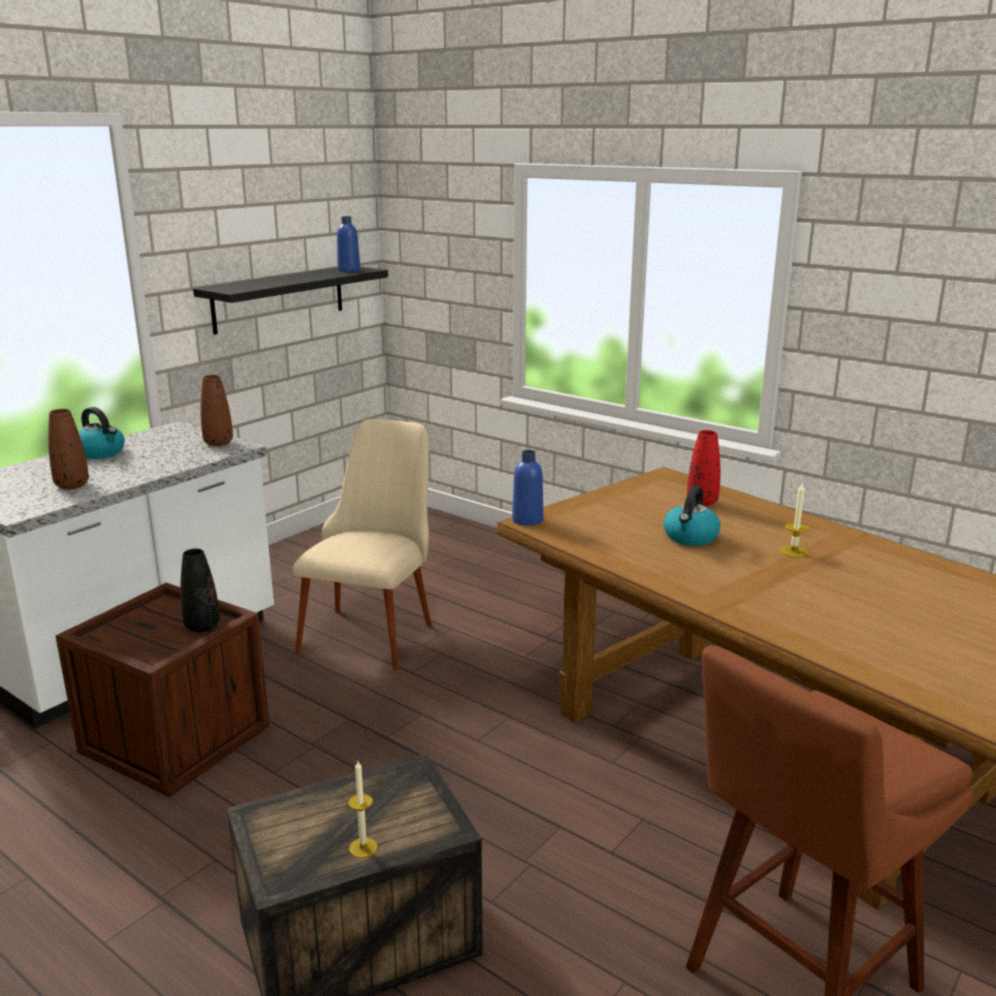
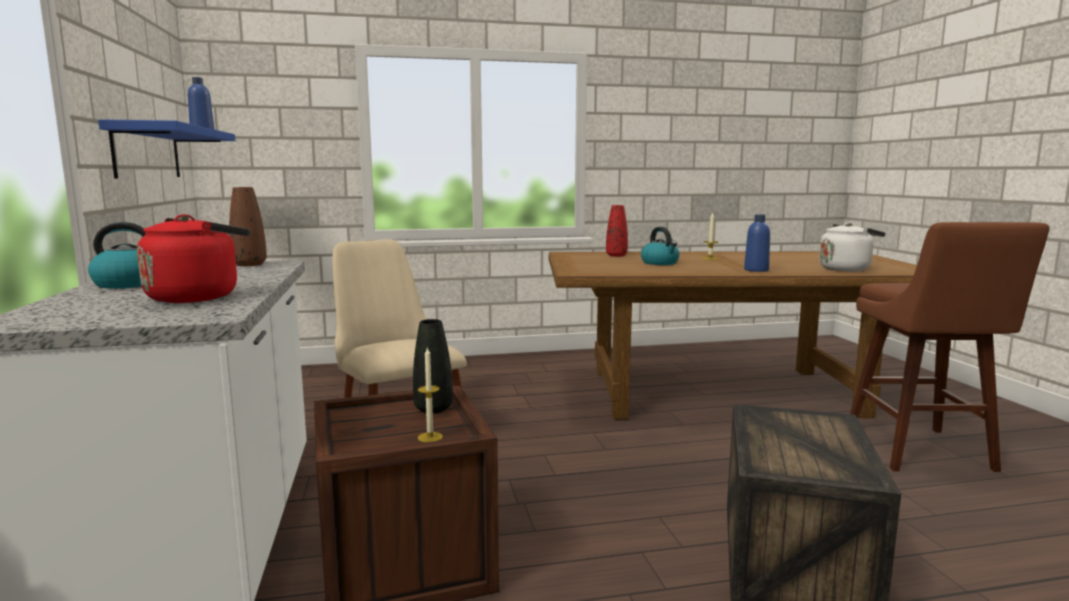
camera: 50 degrees left, 10 degrees down
brown vase [48,409,89,489] -> red kettle [137,214,250,303]
black shelf [193,267,388,335] -> blue shelf [98,119,235,179]
candle [348,761,378,858] -> candle moved to [418,348,443,442]
blue bottle [512,450,543,526] -> blue bottle moved to [744,214,770,272]
none -> white kettle [819,223,885,271]

